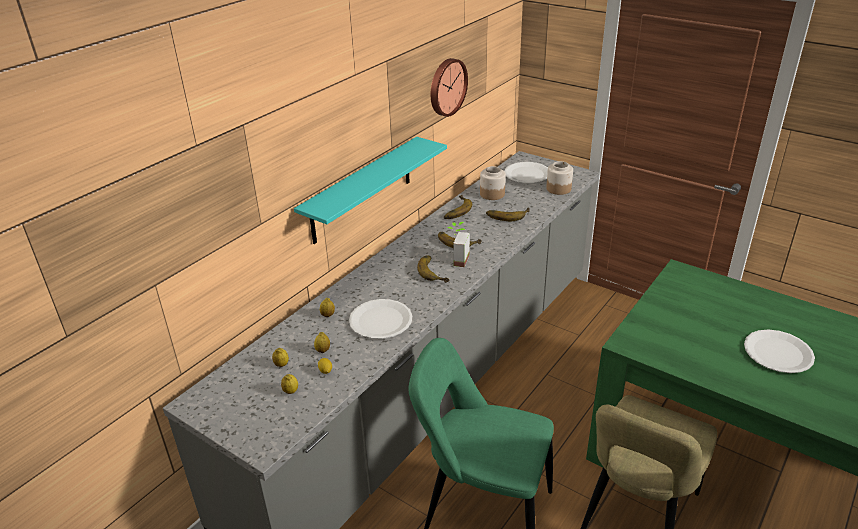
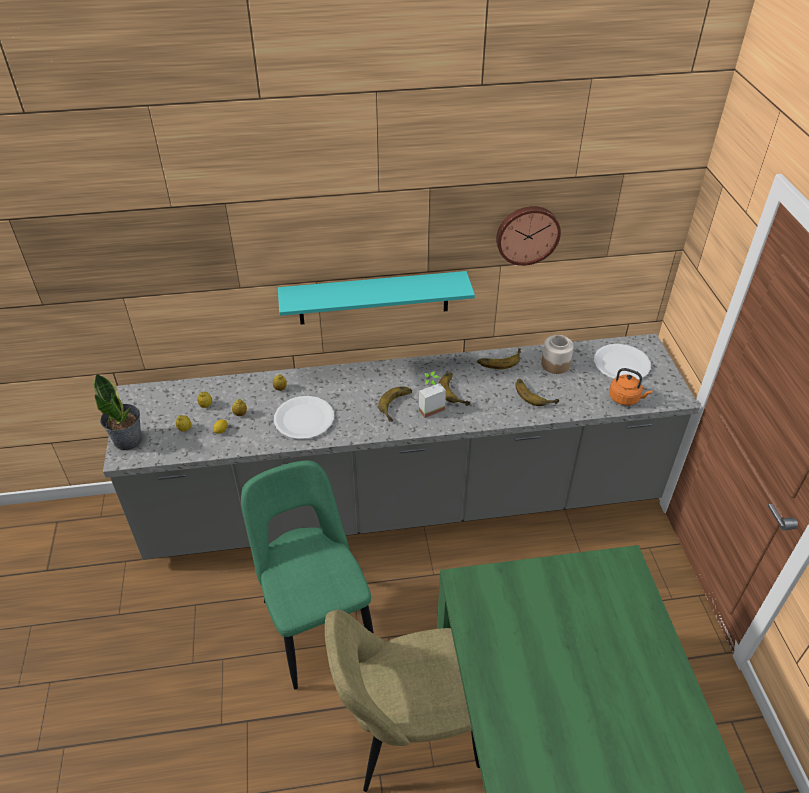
camera: 45 degrees right, 10 degrees up
jar [546,161,573,195] -> orange kettle [609,368,652,405]
white plate [744,329,815,373] -> none
none -> potted plant [94,373,141,450]

